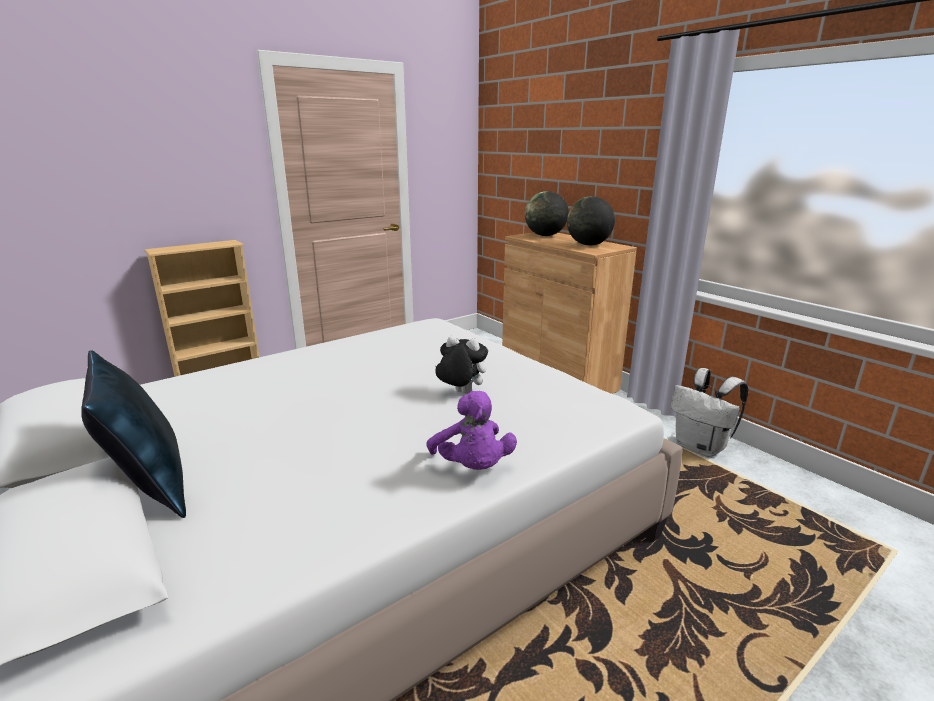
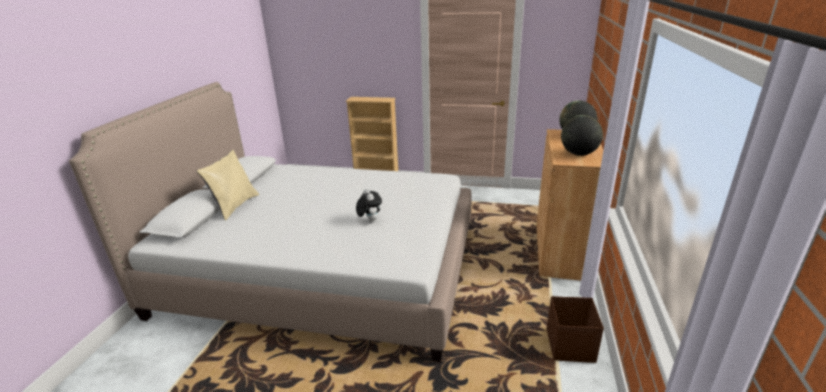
camera: 50 degrees right, 5 degrees up
blue pillow [81,350,186,518] -> beige pillow [197,150,259,221]
purple plush toy [426,391,517,470] -> none
white backpack [671,368,748,457] -> brown storage box [547,296,604,363]

